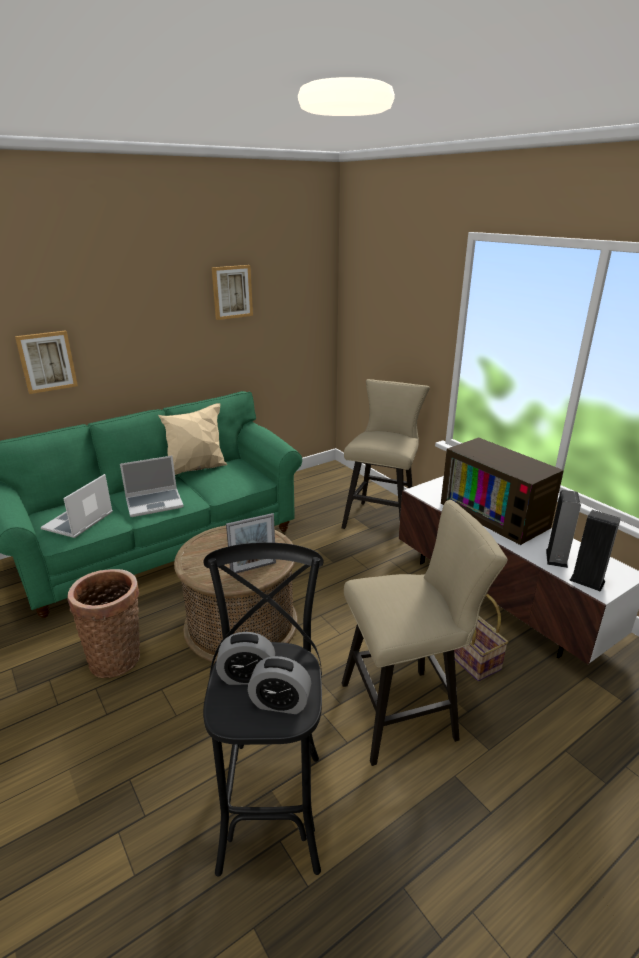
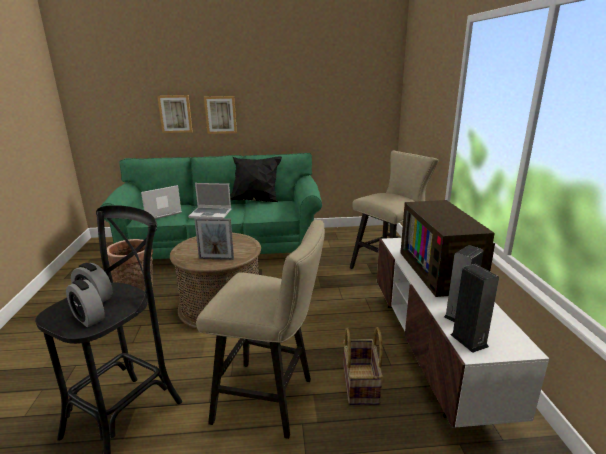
camera: 30 degrees right, 5 degrees down
beige pillow [158,403,227,475] -> black pillow [230,157,282,202]
picture [212,265,253,320] -> picture moved to [204,96,237,134]

